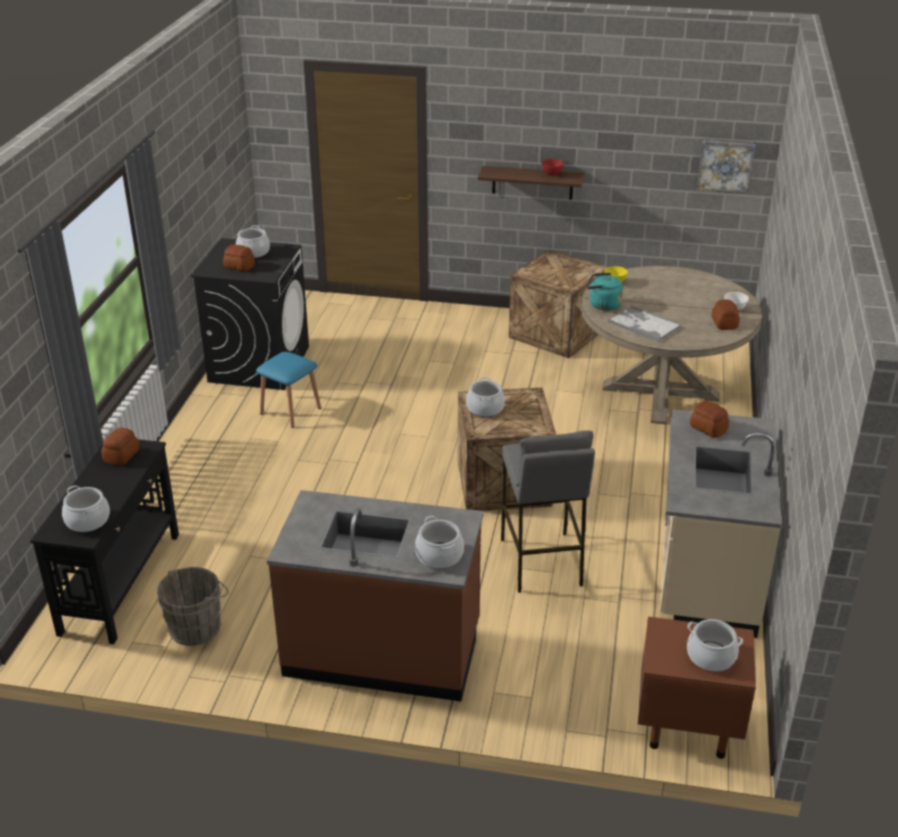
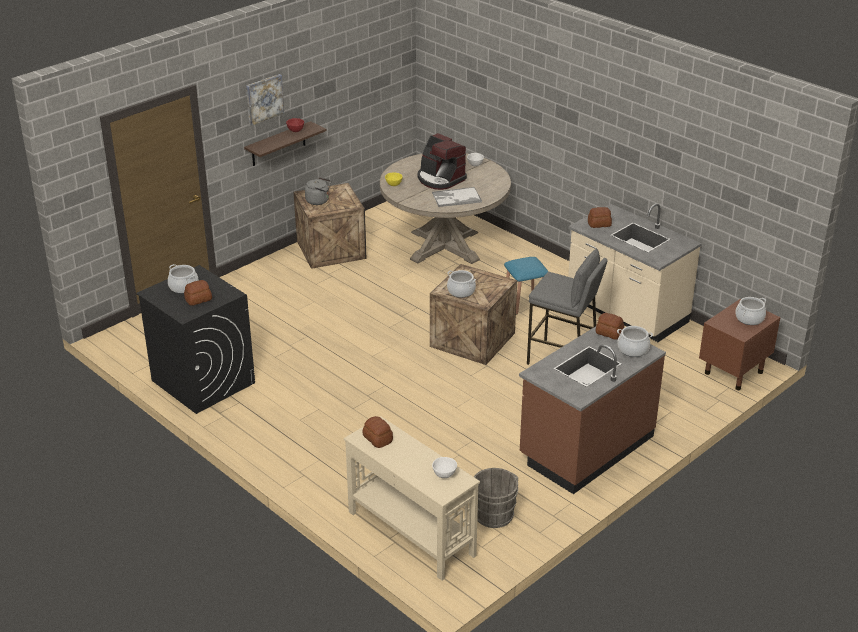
camera: 55 degrees left, 0 degrees up
black console table [30,439,179,644] -> beige console table [344,417,480,581]
cooking pot [62,485,110,532] -> white bowl [432,457,457,478]
blue stool [256,352,321,428] -> blue stool moved to [504,257,548,315]
turquoise kettle [586,273,623,311] -> none
picture [697,141,755,194] -> picture moved to [246,74,284,125]
bread [711,299,740,330] -> bread moved to [596,313,624,340]
none -> grey kettle [305,177,332,205]
none -> coffee machine [417,133,467,190]

